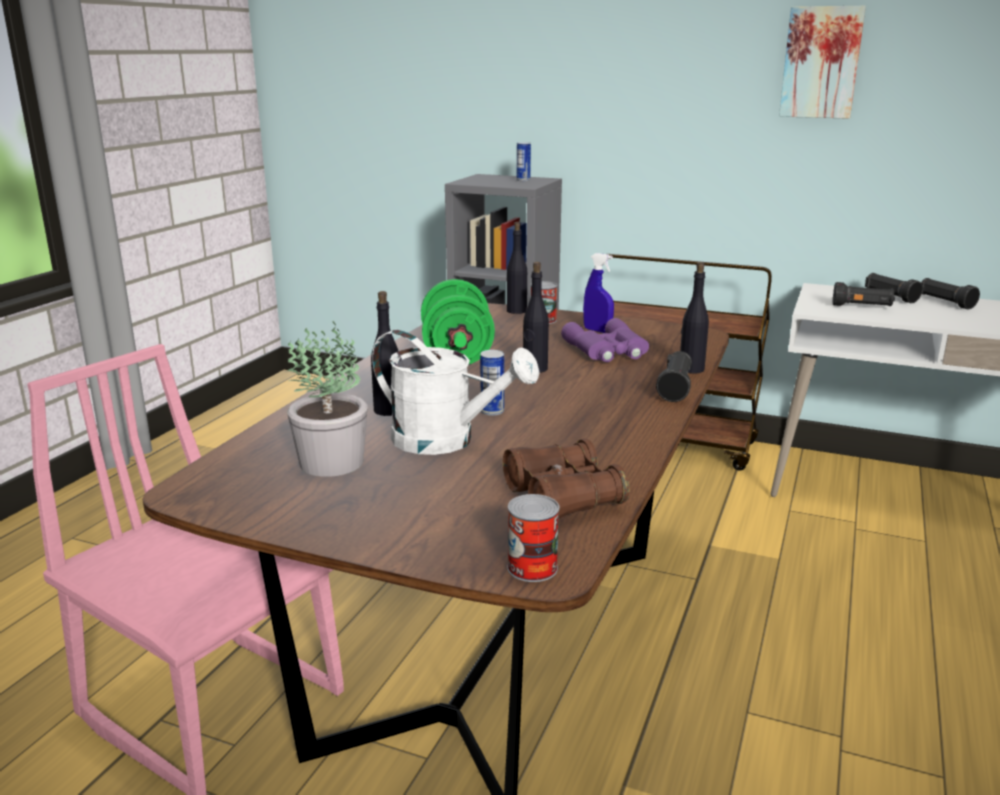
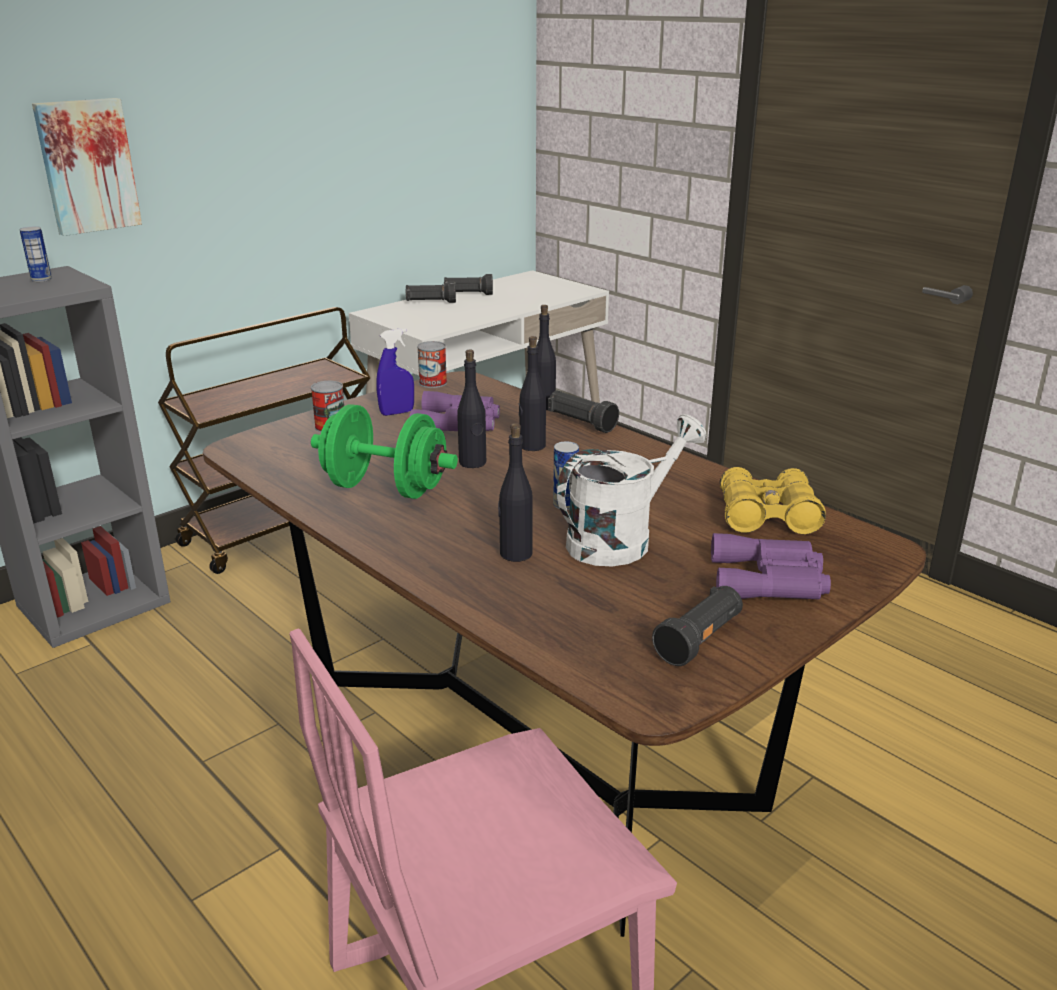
camera: 65 degrees left, 5 degrees up
potted plant [287,321,368,477] -> none
brown binoculars [503,438,629,519] -> yellow binoculars [720,467,826,534]
black bottle [507,222,527,314] -> black bottle moved to [518,336,546,451]
can [507,494,559,582] -> can moved to [417,341,447,388]
picture [779,6,866,119] -> picture moved to [32,98,142,236]
black flashlight [833,282,895,306] -> black flashlight moved to [652,586,743,666]
none -> purple binoculars [711,533,831,600]

